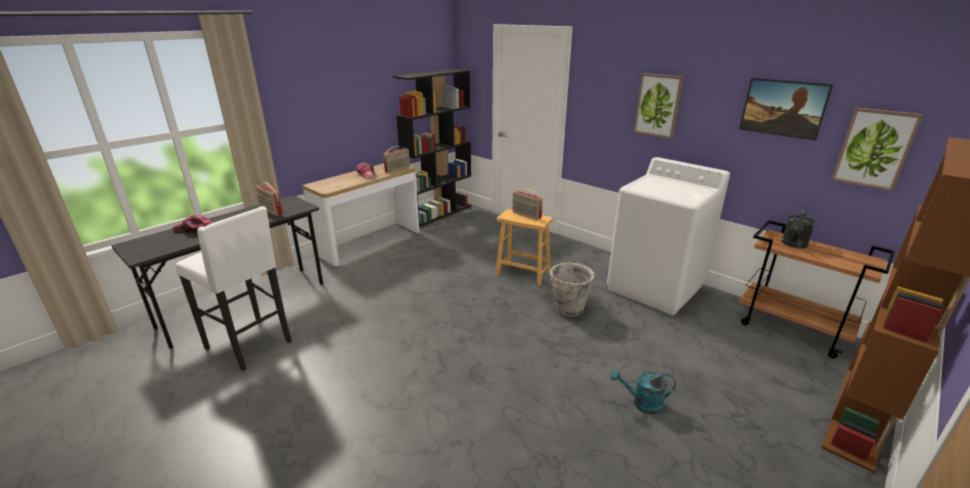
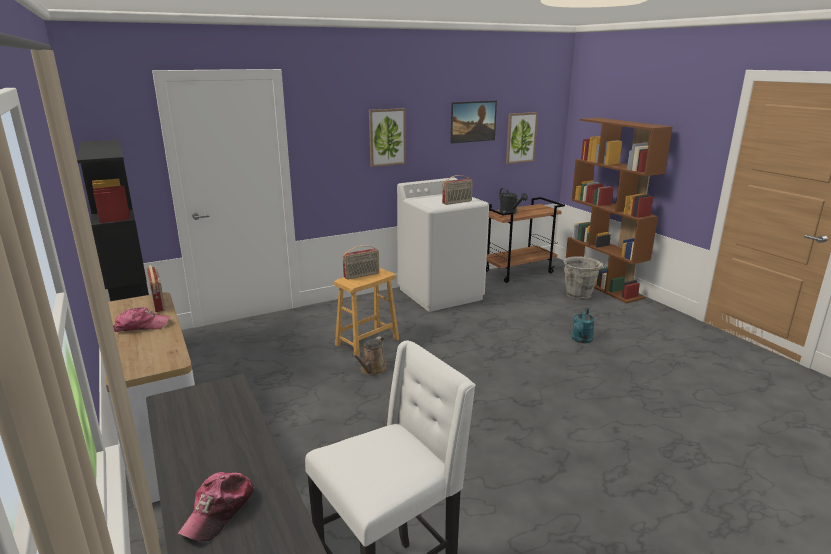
camera: 70 degrees left, 5 degrees down
radio [255,182,283,216] -> radio moved to [442,175,473,205]
grey bucket [548,263,594,317] -> grey bucket moved to [563,256,603,300]
none -> brown watering can [352,336,388,375]

